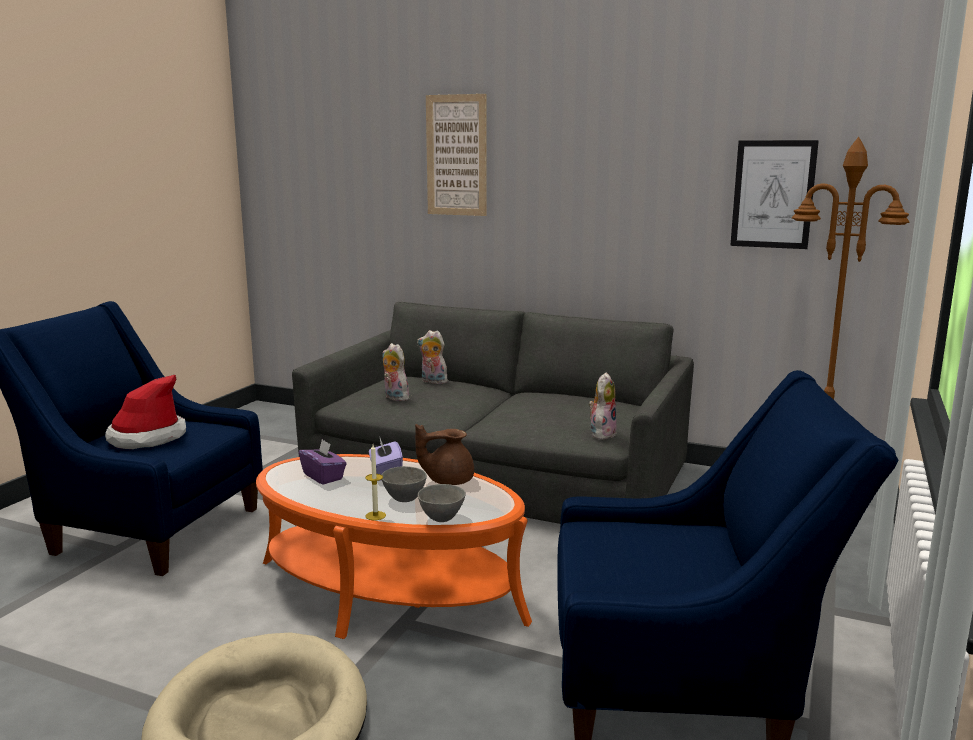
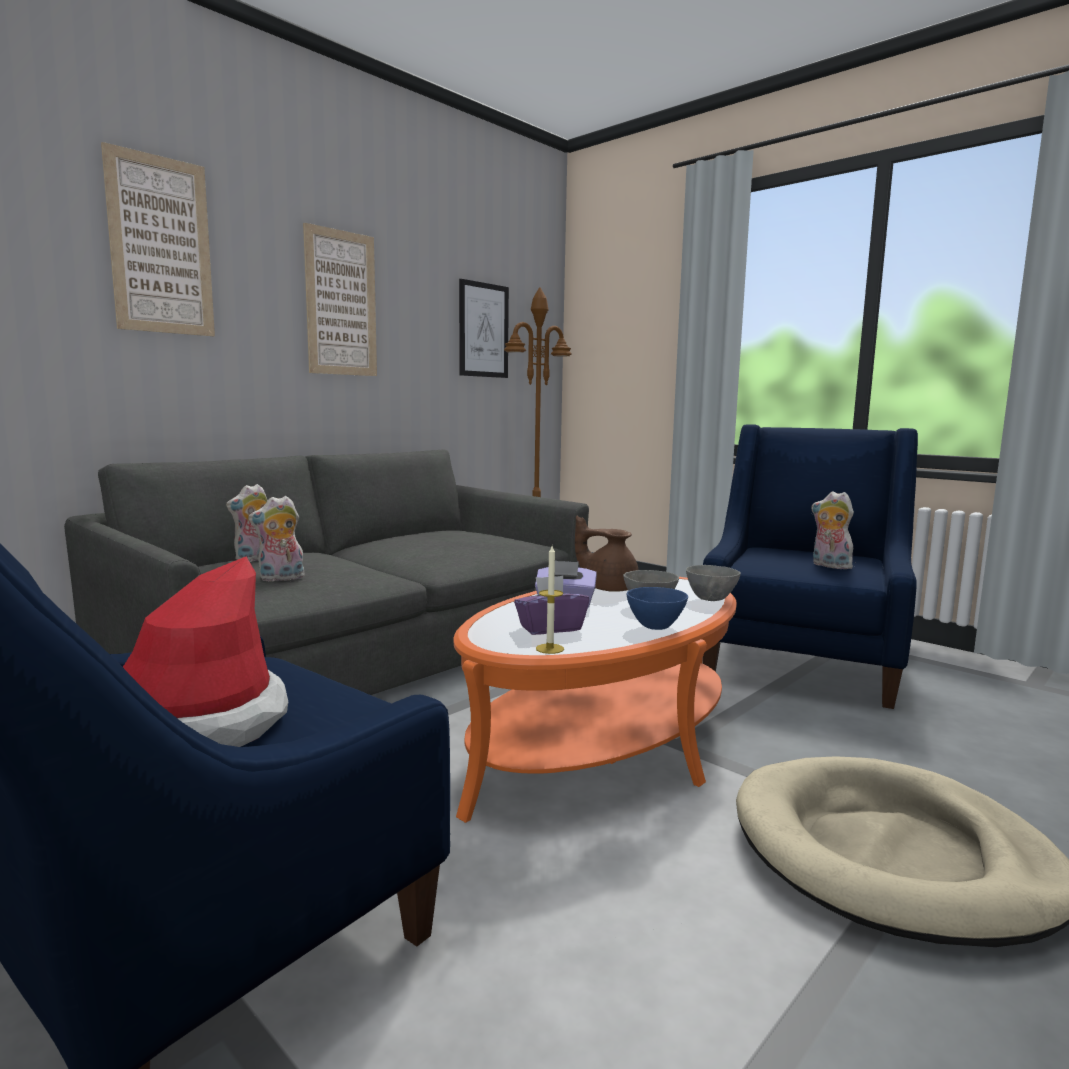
camera: 70 degrees left, 5 degrees down
candle [365,445,386,520] -> candle moved to [536,546,564,654]
brown teapot [415,424,474,485] -> brown teapot turned 105 degrees clockwise [575,516,639,592]
plush toy [589,372,616,439] -> plush toy moved to [811,491,854,569]
none -> picture [303,223,377,376]
none -> blue bowl [626,587,688,630]

